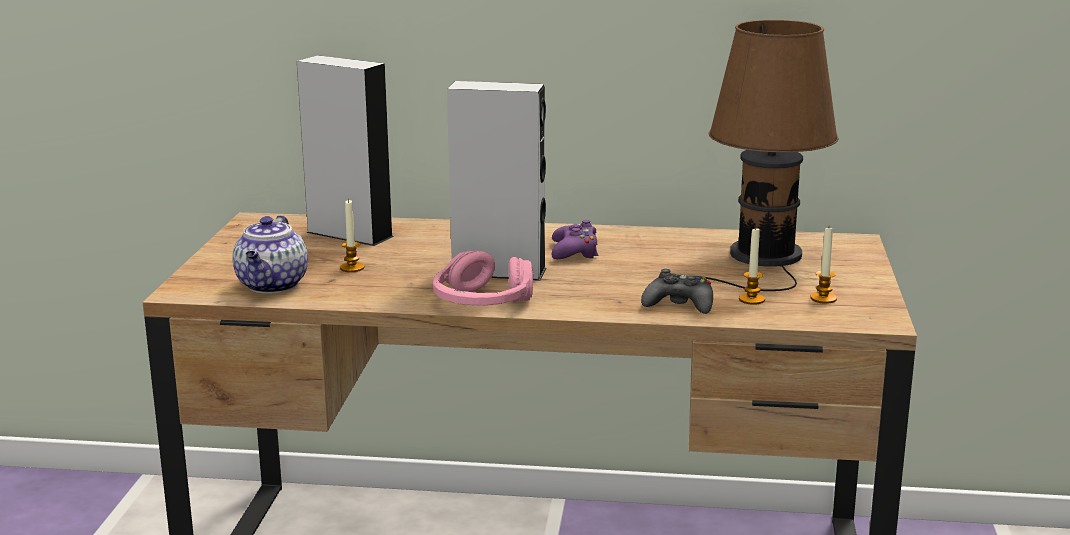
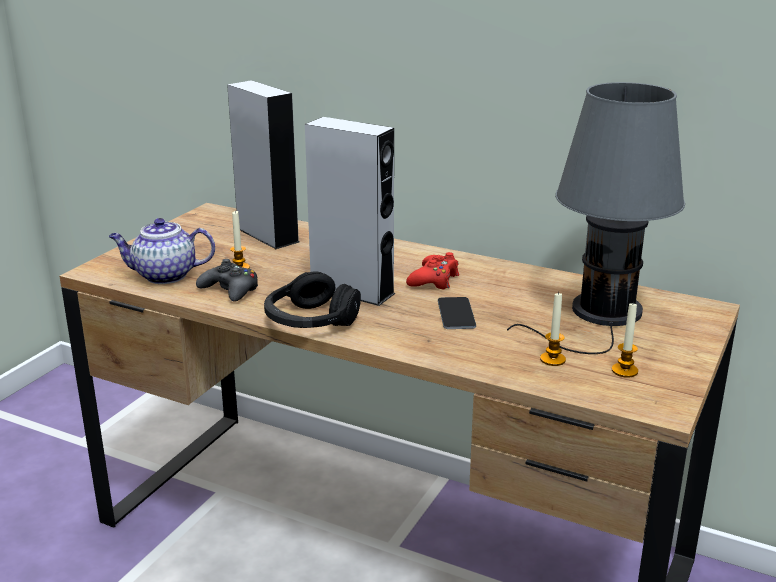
camera: 20 degrees right, 5 degrees up
teapot [232,215,308,294] -> teapot turned 60 degrees clockwise [108,218,215,284]
pink headphones [433,251,533,306] -> black headphones [264,272,361,328]
purple game controller [552,220,598,259] -> red game controller [406,252,459,289]
black game controller [641,269,713,314] -> black game controller moved to [196,259,258,302]
brown table lamp [700,20,839,291] -> grey table lamp [507,82,685,354]
none -> phone [438,297,476,329]

